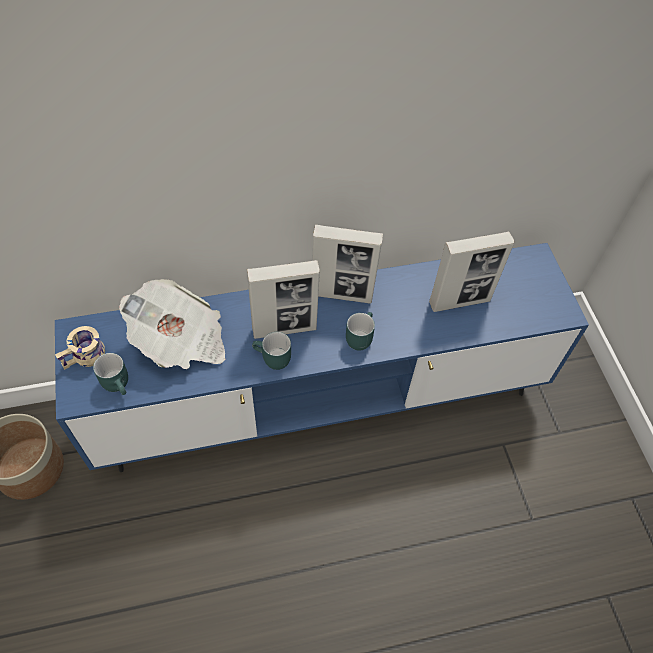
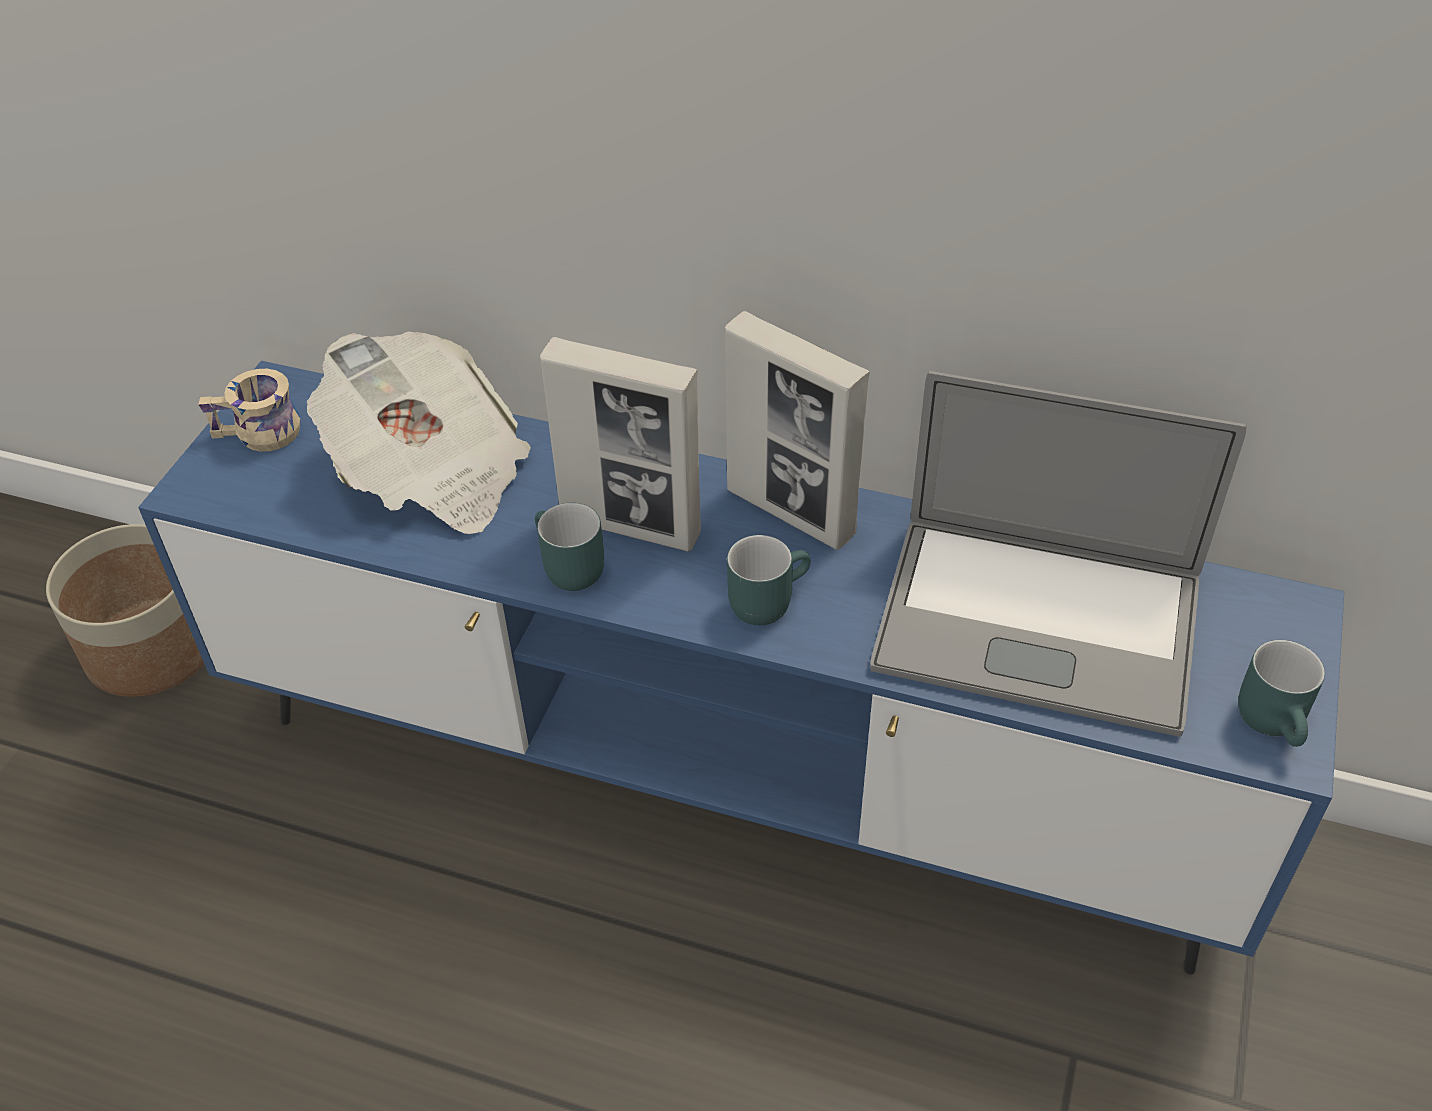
camera: 35 degrees right, 10 degrees down
turquoise mug [93,353,128,395] -> turquoise mug moved to [1238,640,1325,747]
picture frame [429,232,514,312] -> laptop [870,371,1246,737]

